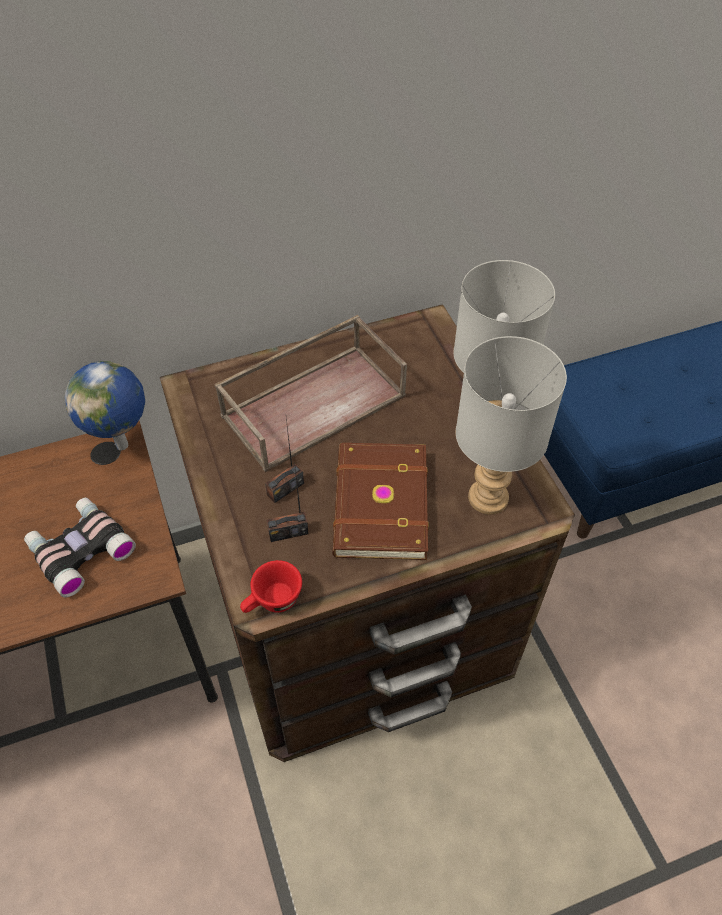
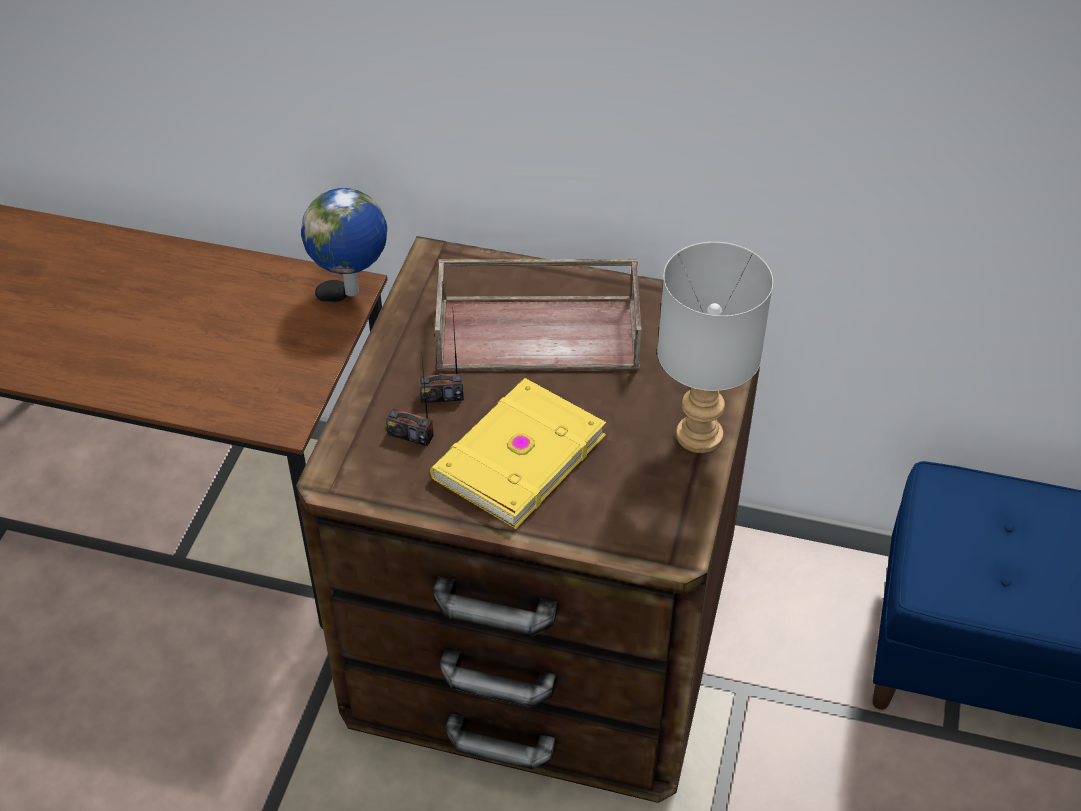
camera: 35 degrees right, 5 degrees down
binoculars [24,498,136,597] -> none
red cup [240,560,302,613] -> none
brown book [333,443,429,560] -> yellow book [430,378,606,529]
grey table lamp [456,336,567,515] -> none

